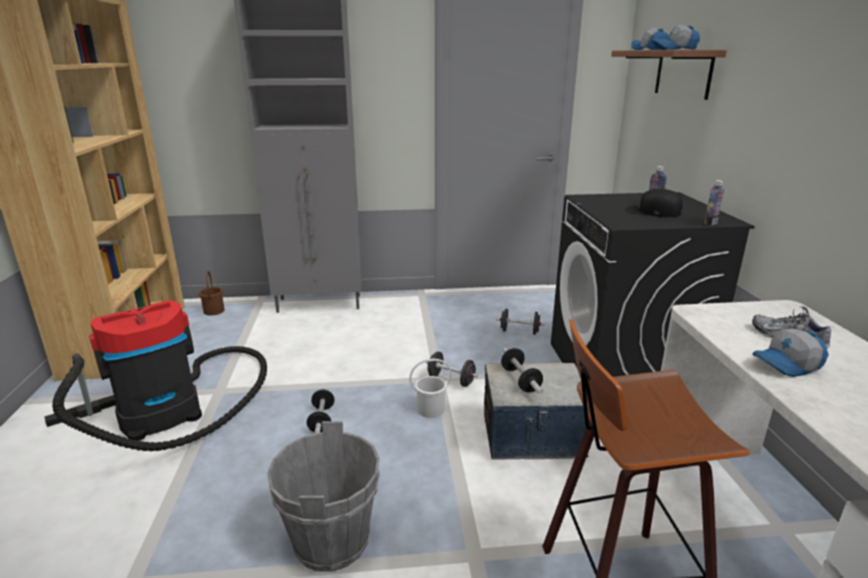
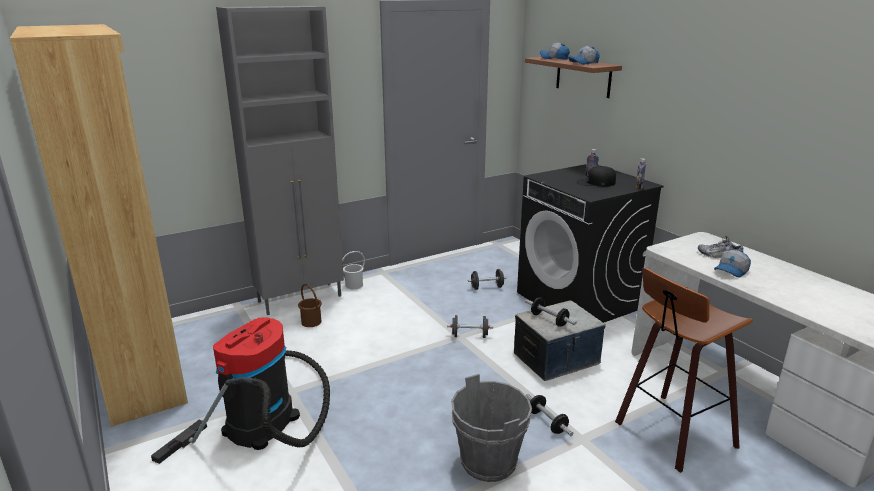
camera: 25 degrees left, 0 degrees up
brown bucket [198,271,225,315] -> brown bucket moved to [298,284,322,327]
dumbbell [307,387,334,434] -> dumbbell moved to [526,394,574,436]
white bucket [409,359,452,418] -> white bucket moved to [342,251,365,289]

